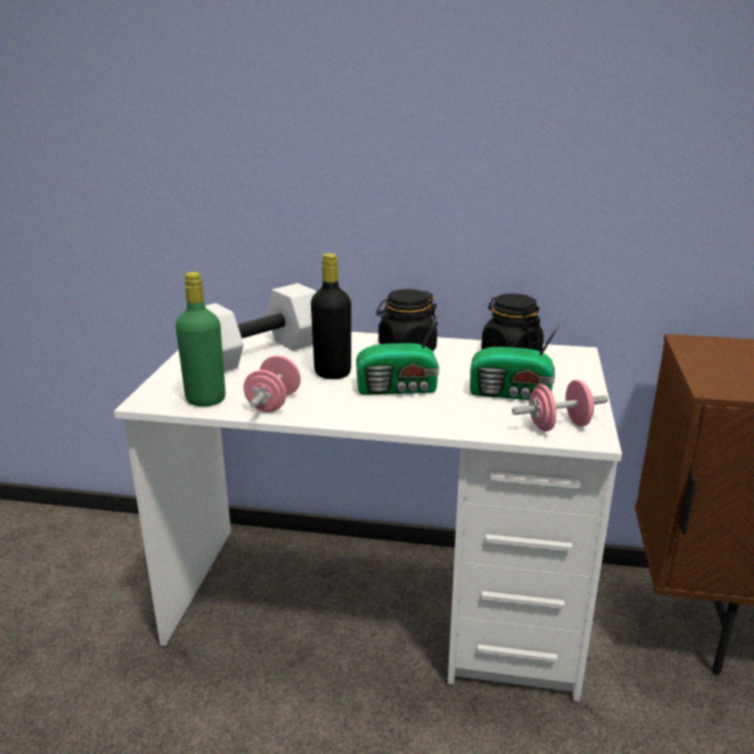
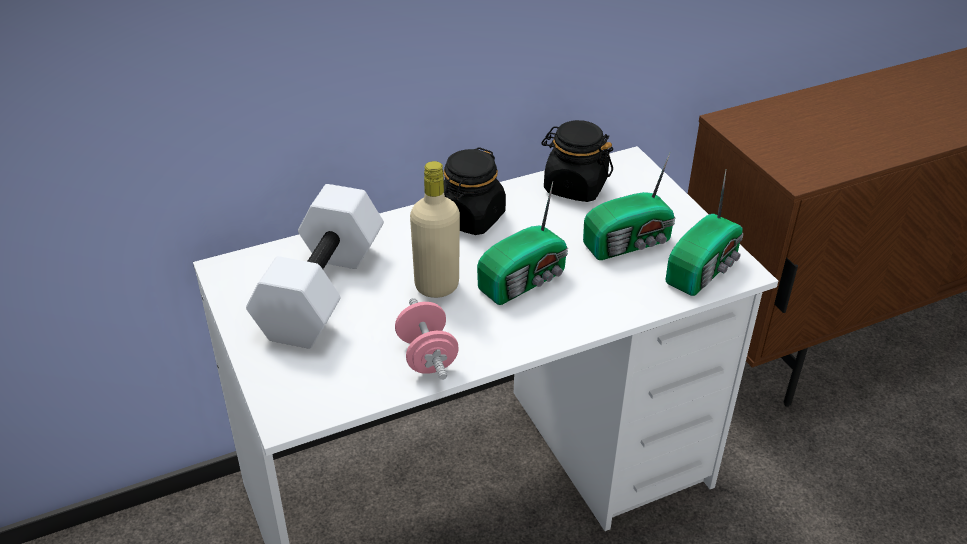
camera: 35 degrees left, 15 degrees up
green bottle [176,272,225,407] -> none
black bottle [311,253,351,379] -> beige bottle [410,161,460,298]
pink dumbbell [512,380,608,432] -> radio [665,170,743,296]

